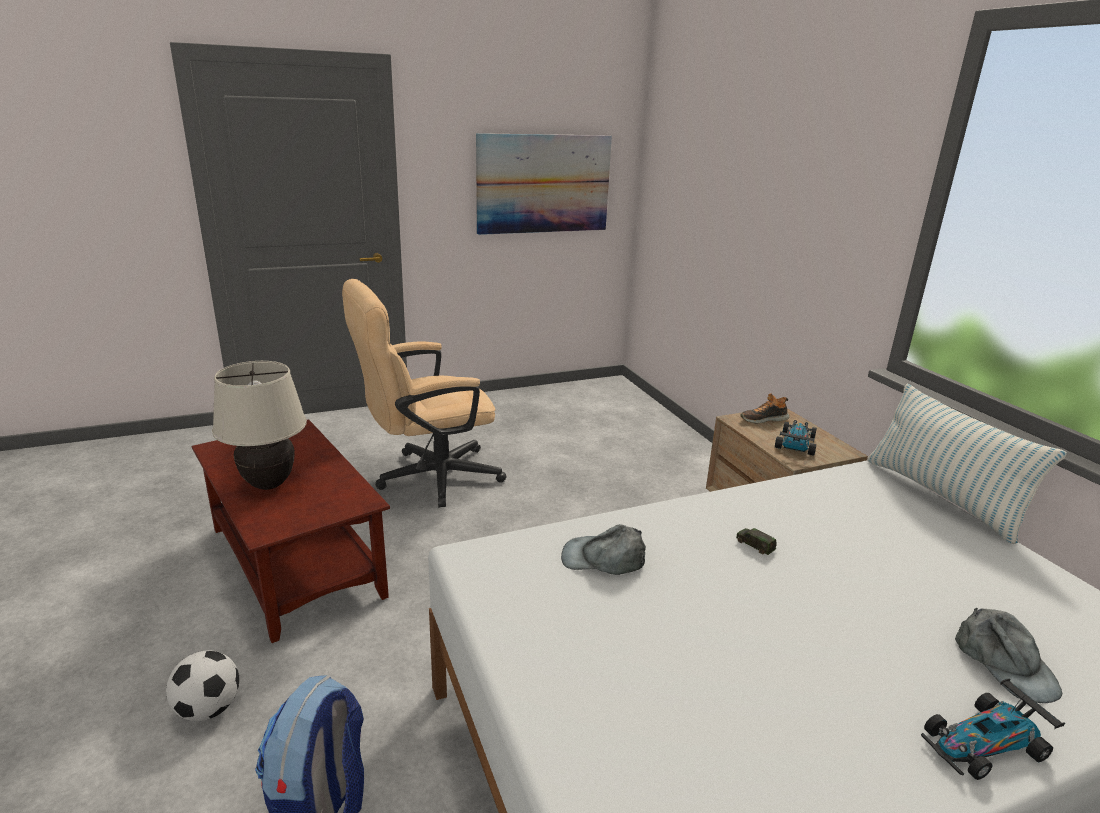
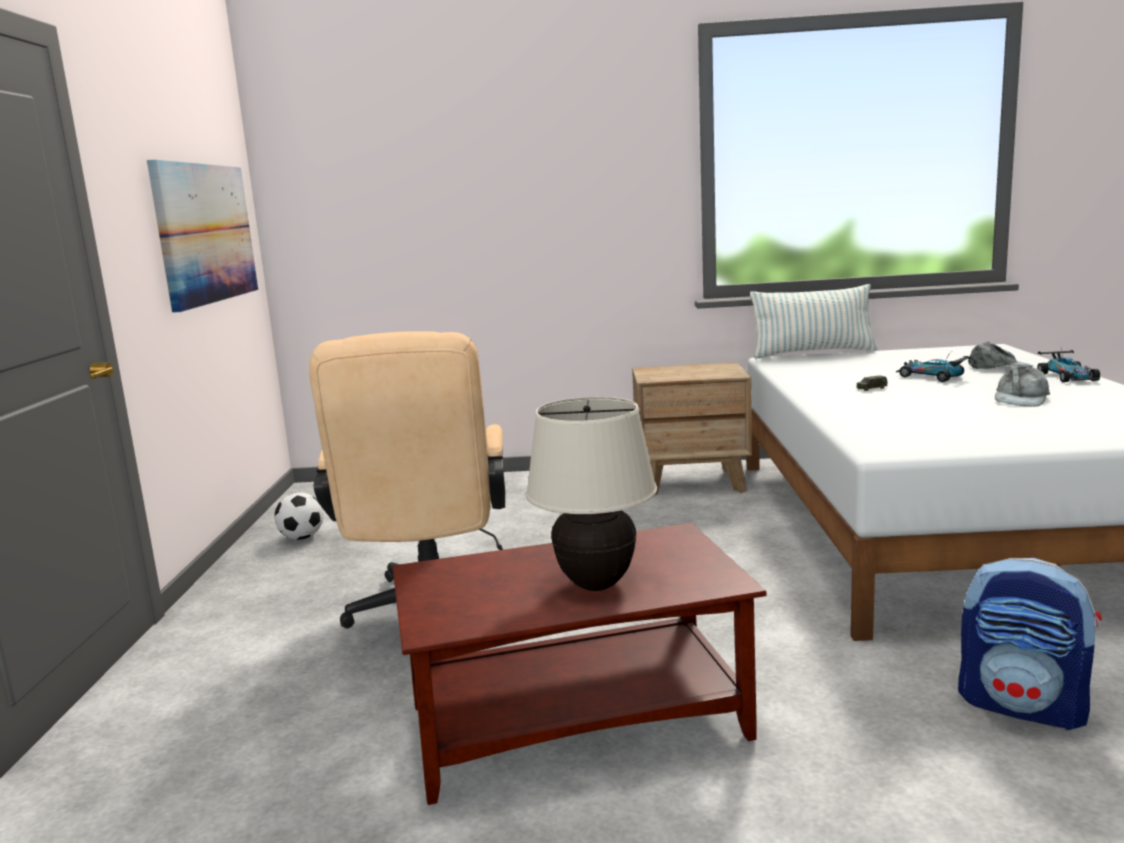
camera: 65 degrees left, 10 degrees down
football [166,650,239,721] -> football moved to [274,492,323,540]
grey cap [561,524,646,575] -> grey cap moved to [995,365,1050,407]
shoe [740,393,789,424] -> none
toy car [775,420,817,456] -> toy car moved to [896,352,970,382]

